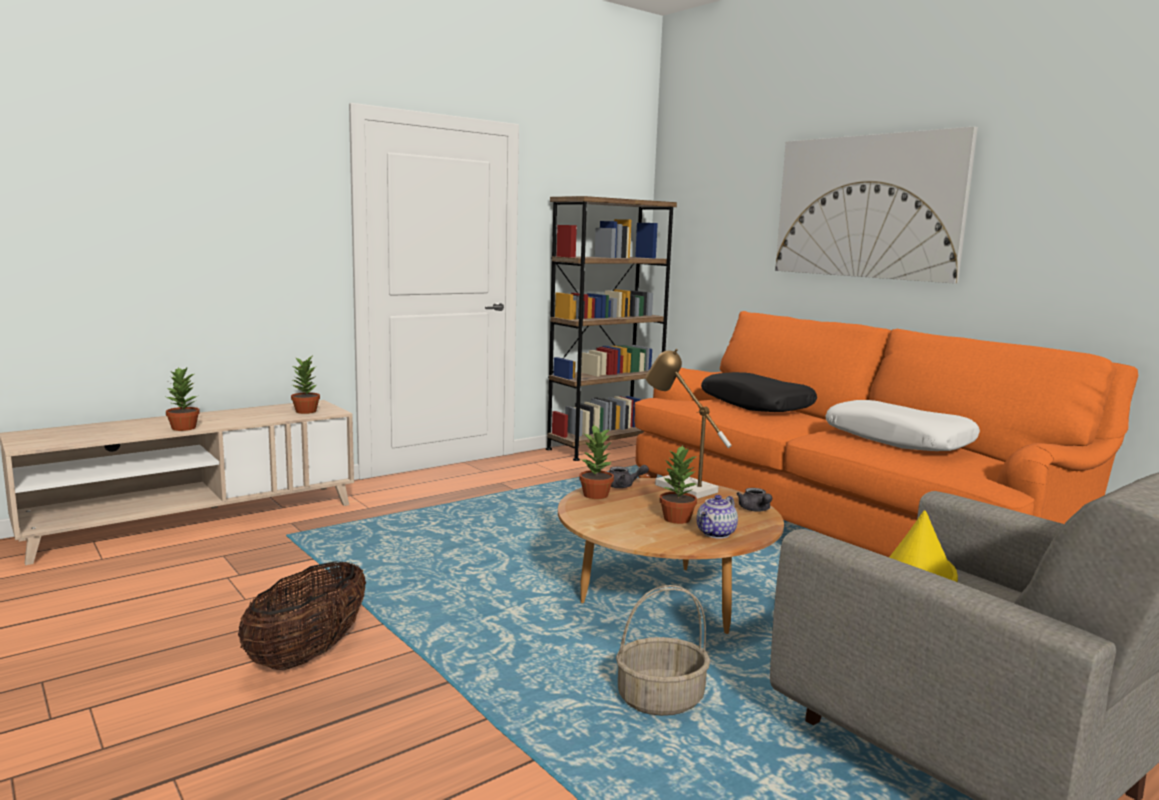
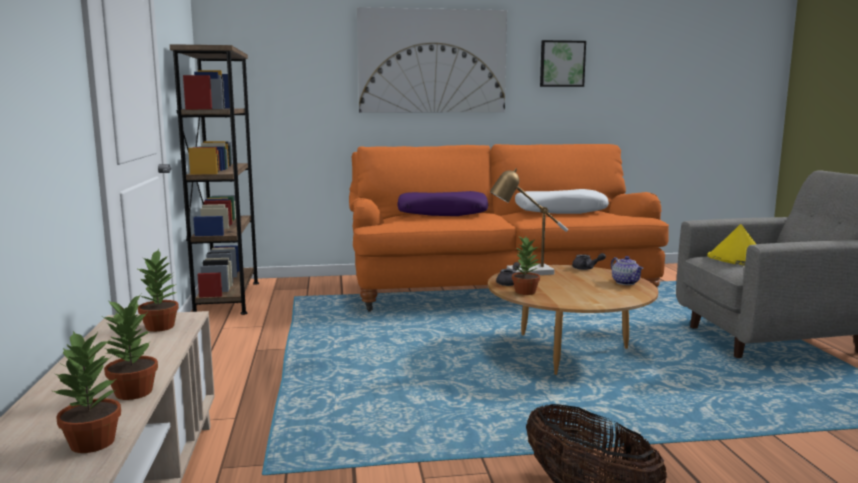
camera: 60 degrees left, 0 degrees up
basket [616,585,710,716] -> none
potted plant [660,445,697,524] -> potted plant moved to [53,331,121,453]
black pillow [701,372,817,412] -> purple pillow [397,191,488,216]
none -> picture [540,40,586,87]

